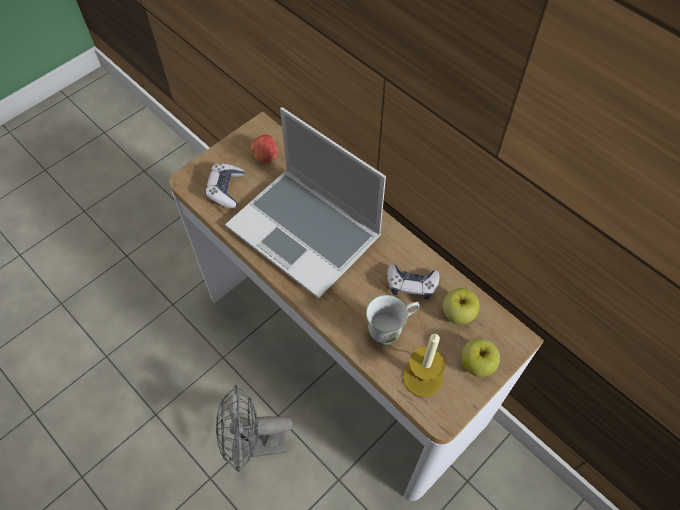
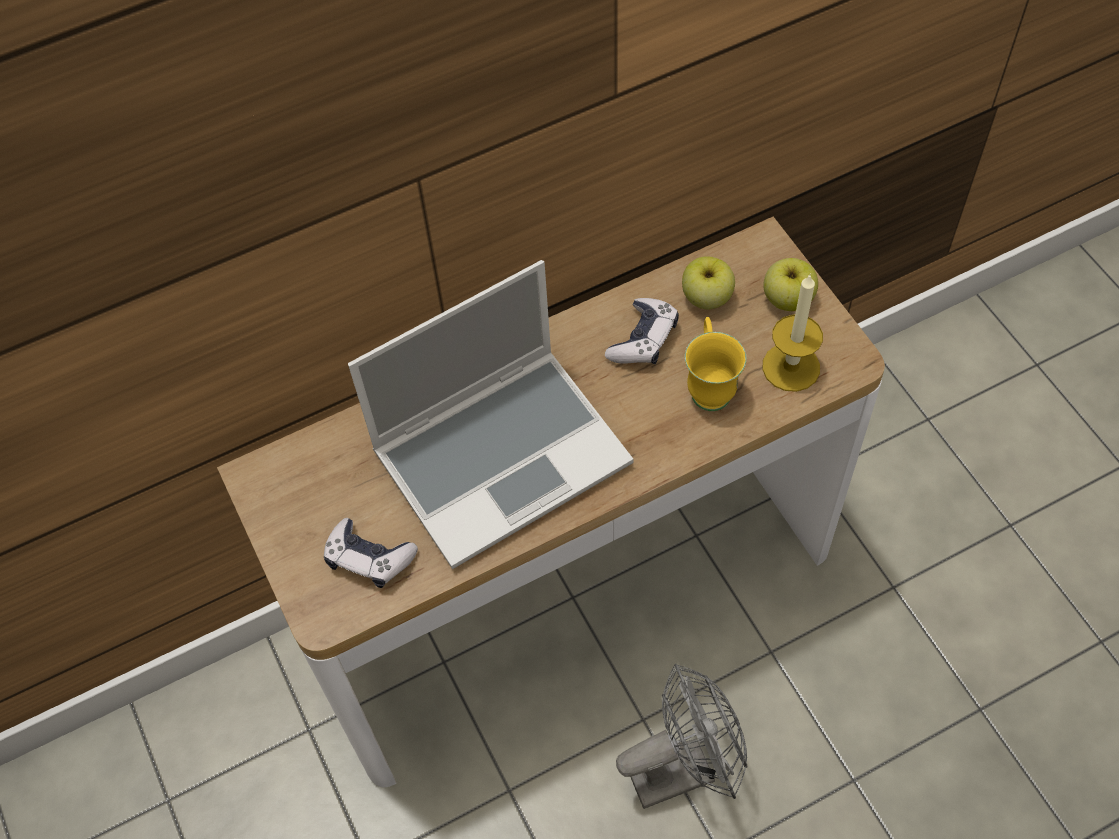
camera: 70 degrees left, 0 degrees up
grey fan [216,385,293,472] -> grey fan turned 120 degrees counterclockwise [616,664,748,809]
apple [250,135,279,163] -> none
white mug [366,295,419,345] -> yellow mug [685,317,746,411]

